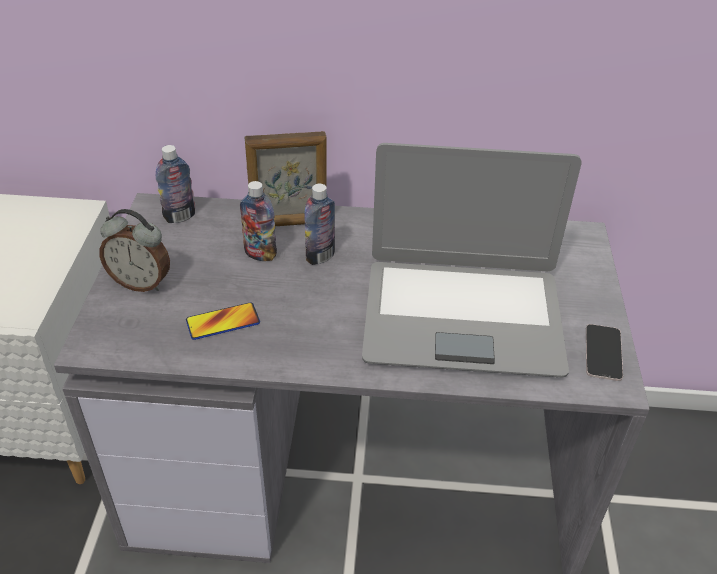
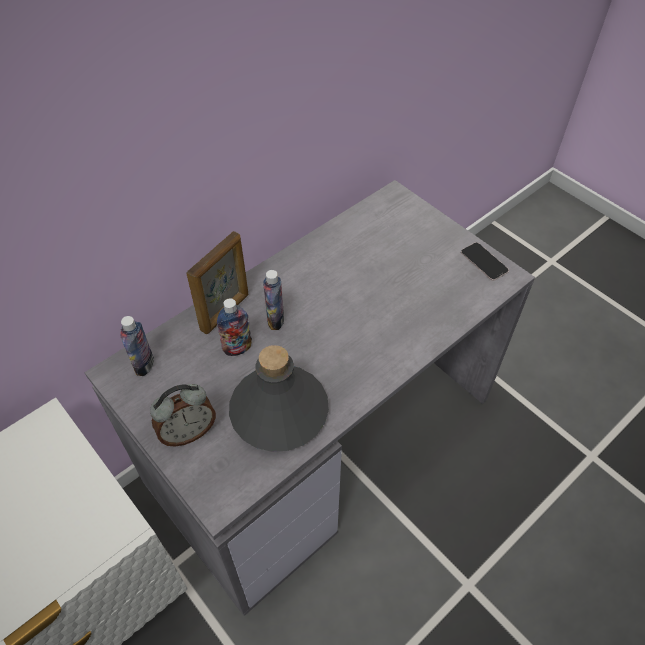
camera: 45 degrees left, 10 degrees up
phone [186,302,260,340] -> grey bottle [229,345,329,452]
laptop [362,143,582,377] -> none

